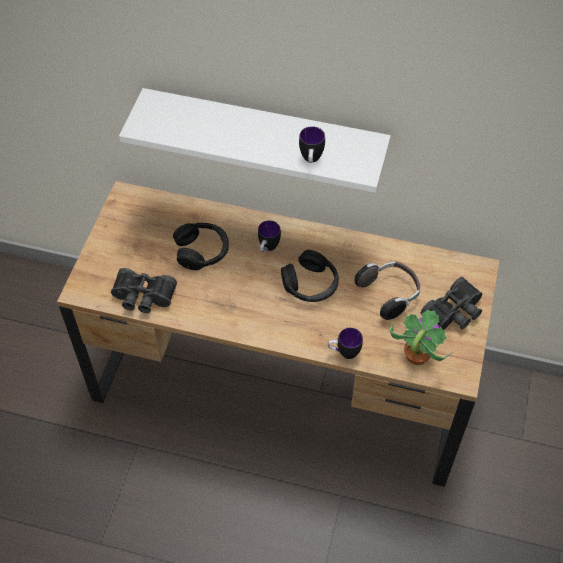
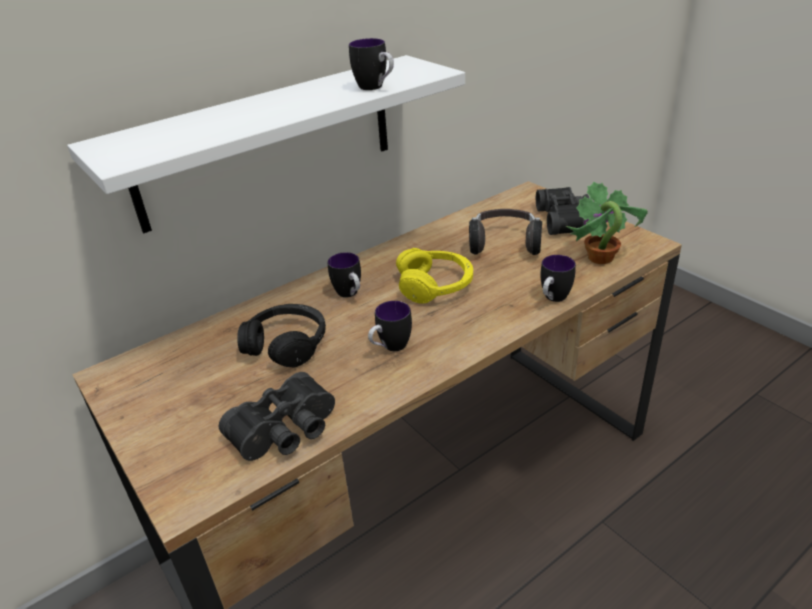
camera: 50 degrees left, 20 degrees down
black headphones [281,250,339,302] -> yellow headphones [396,248,473,304]
none -> mug [368,301,412,351]

